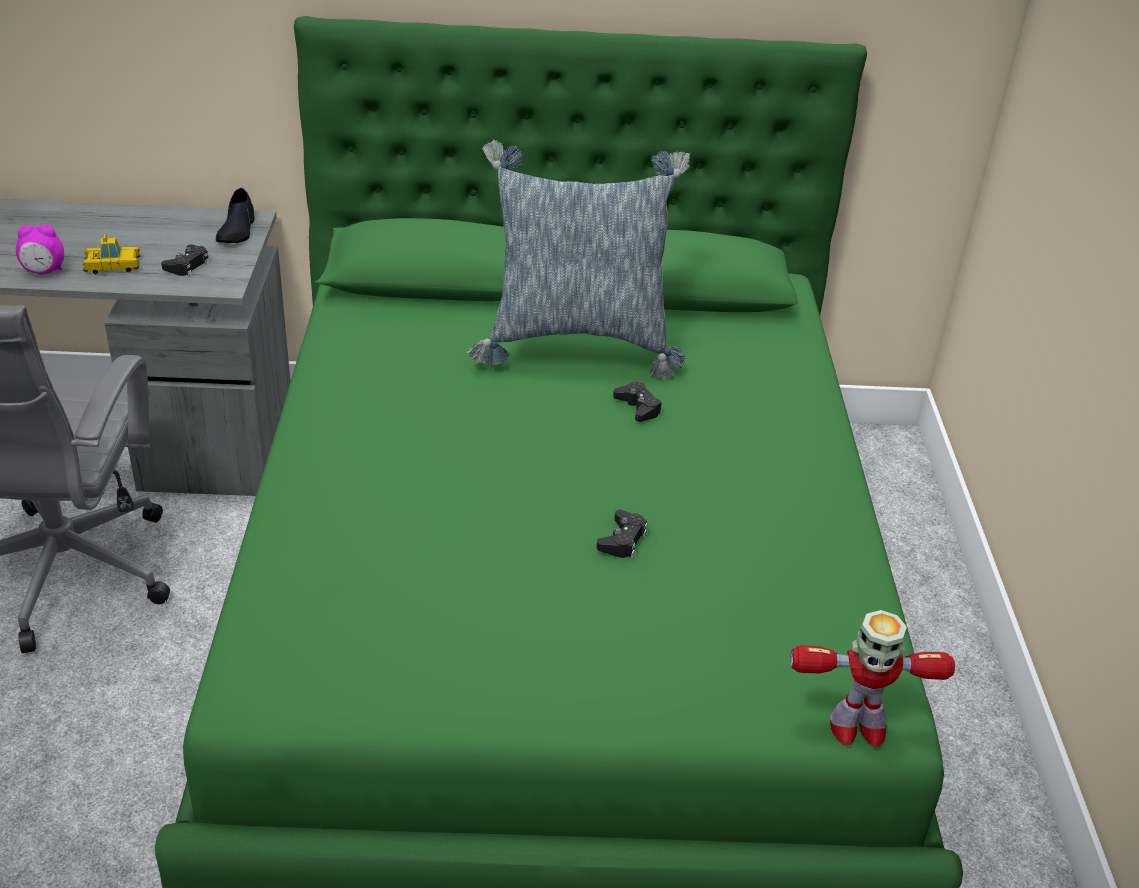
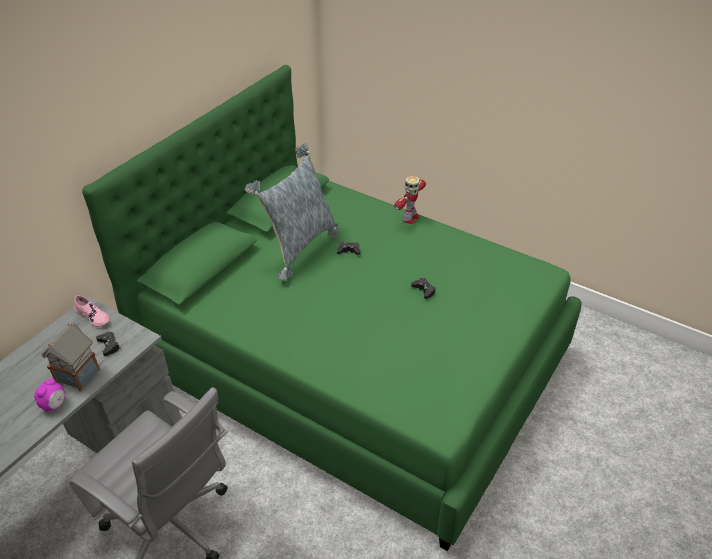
camera: 55 degrees left, 5 degrees up
toy car [82,234,140,275] -> toy house [41,323,100,391]
black shoe [216,188,254,243] -> pink shoe [74,296,110,327]
toy robot [790,610,955,747] -> toy robot moved to [394,176,426,224]

